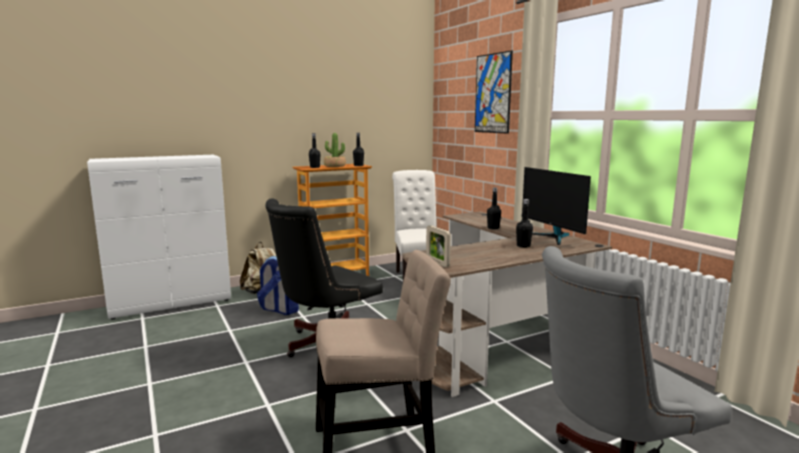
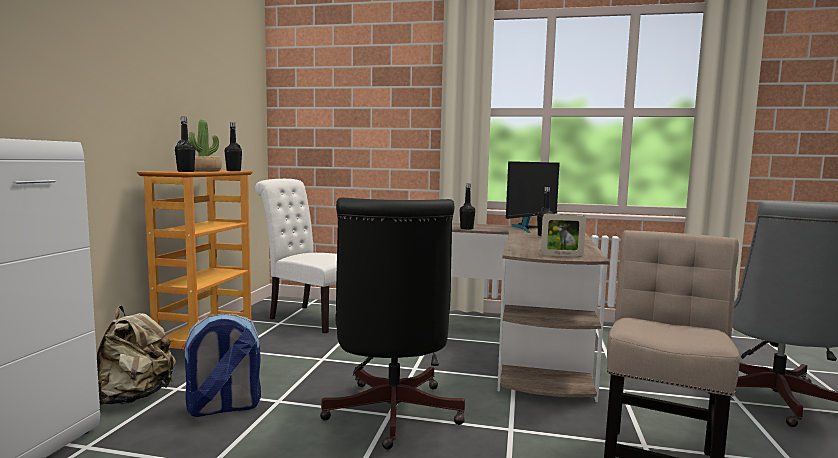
camera: 50 degrees left, 5 degrees down
picture [475,50,513,134] -> none
monitor [522,167,591,245] -> monitor turned 60 degrees counterclockwise [506,161,560,233]

